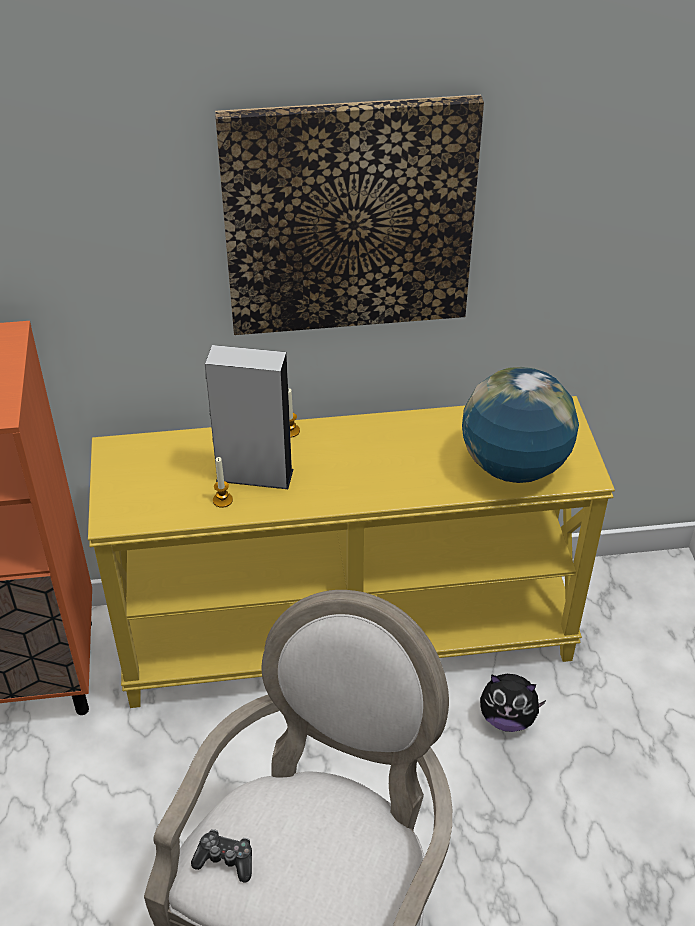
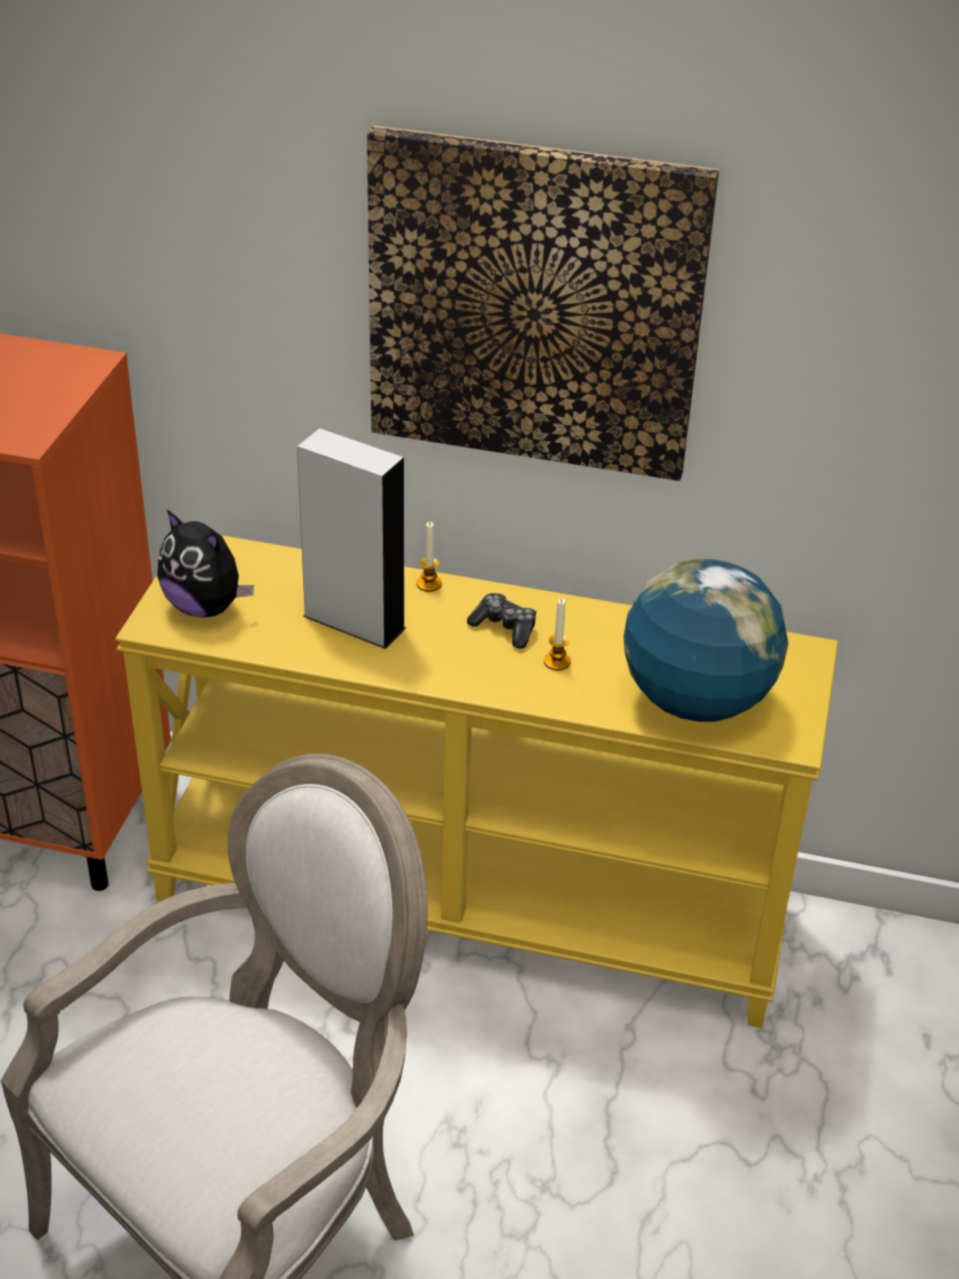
camera: 20 degrees right, 5 degrees down
game controller [191,829,252,882] -> game controller moved to [467,593,536,649]
candle [213,457,233,508] -> candle moved to [544,598,571,671]
plush toy [480,674,546,732] -> plush toy moved to [157,510,254,618]

